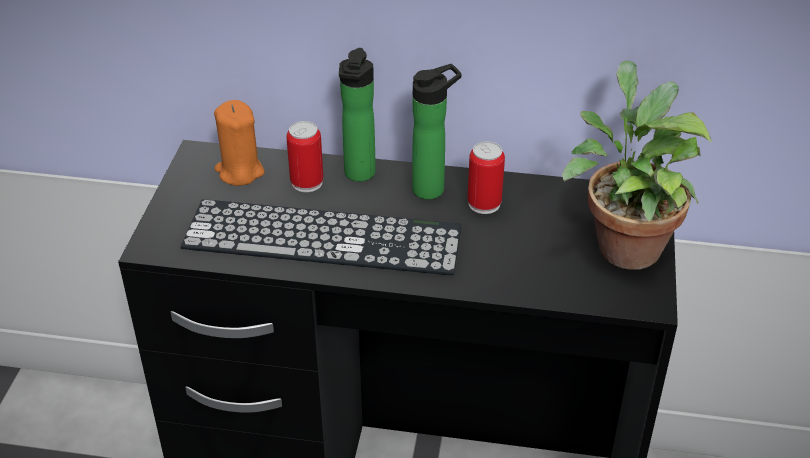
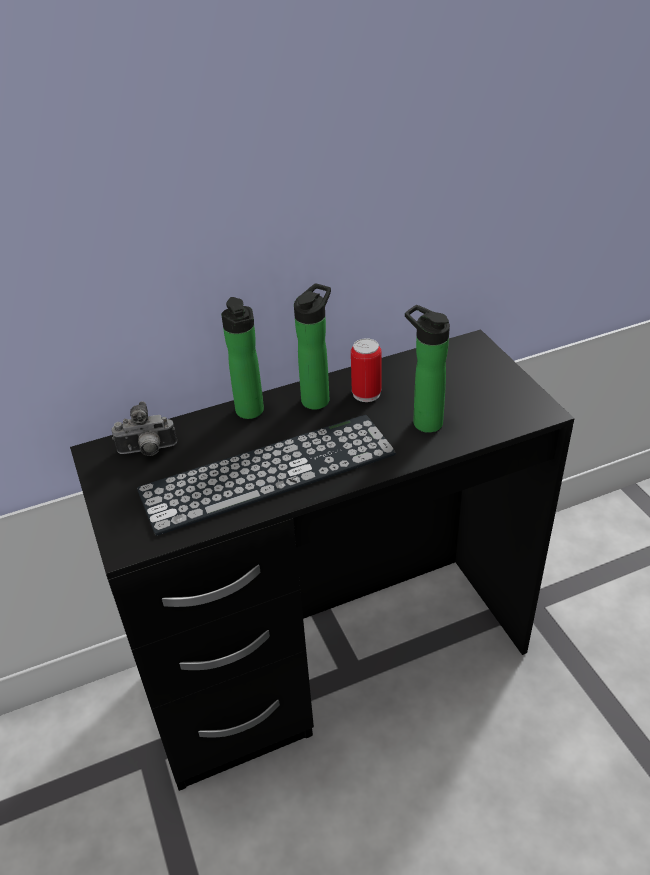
camera: 30 degrees left, 0 degrees up
orange candle [214,100,265,186] -> camera [111,401,177,456]
can [286,121,324,192] -> none
potted plant [562,60,712,270] -> none
none -> bottle [405,305,450,433]

